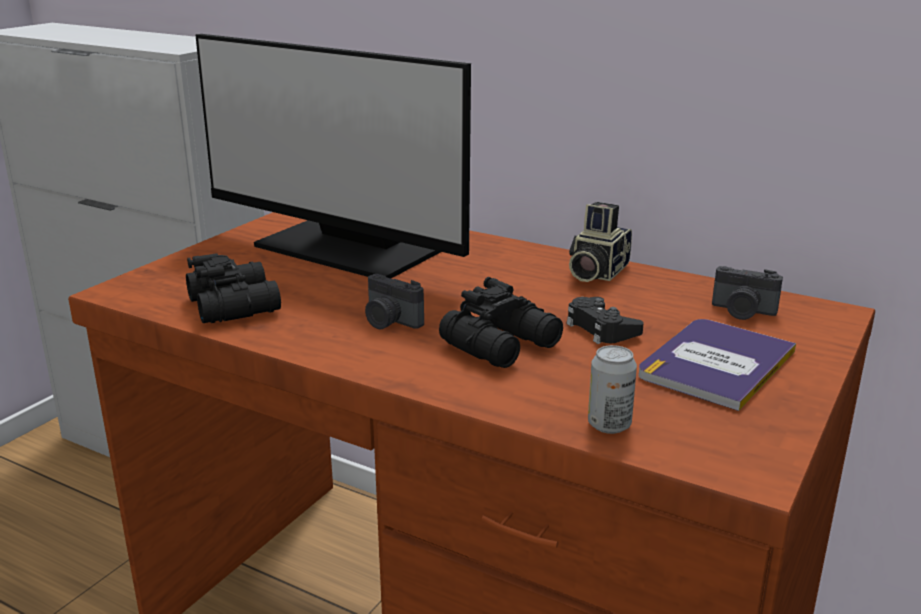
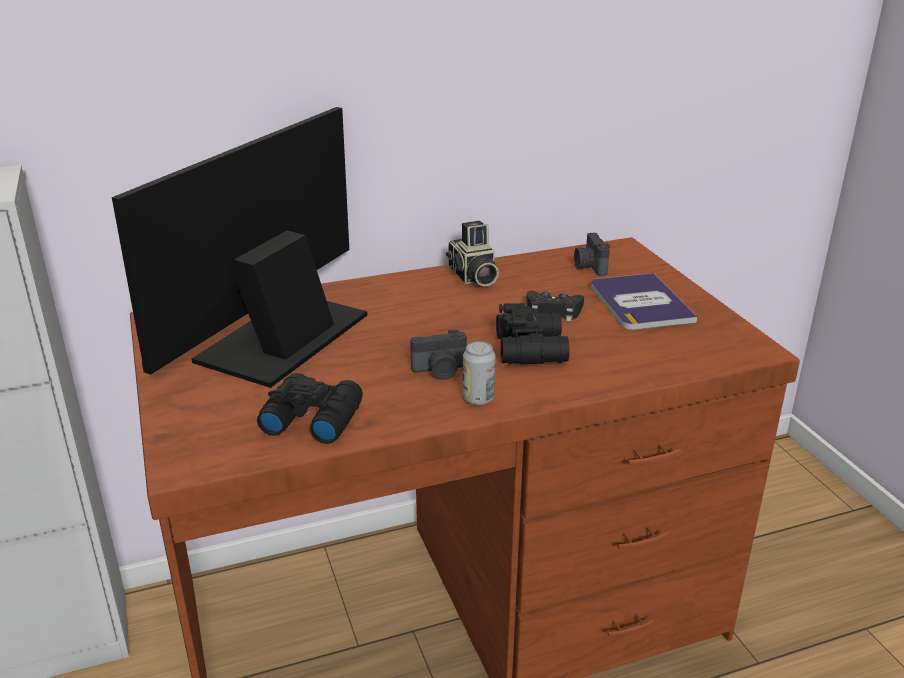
camera: 50 degrees left, 5 degrees up
monitor [195,34,471,279] -> monitor turned 135 degrees clockwise [112,107,367,388]
can [588,345,637,434] -> can moved to [463,342,496,405]
camera [712,266,783,320] -> camera turned 105 degrees clockwise [574,233,610,276]

